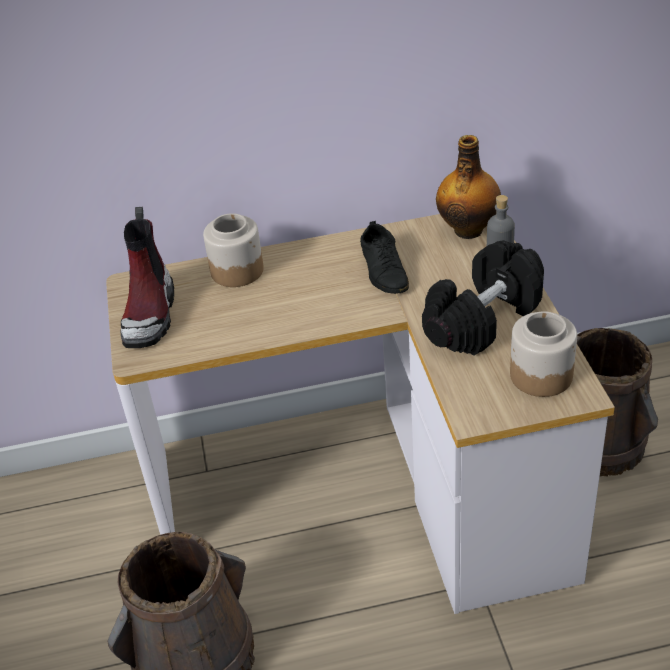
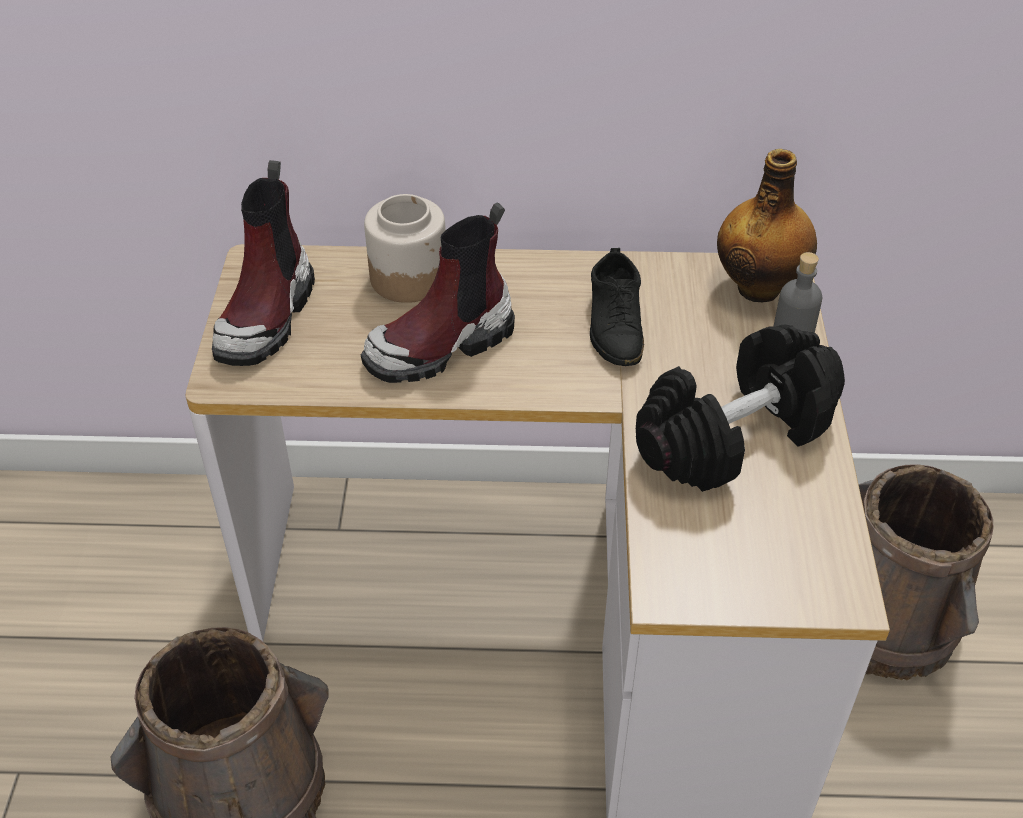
camera: 10 degrees right, 5 degrees up
jar [510,311,577,397] -> none
none -> boot [361,203,515,383]

